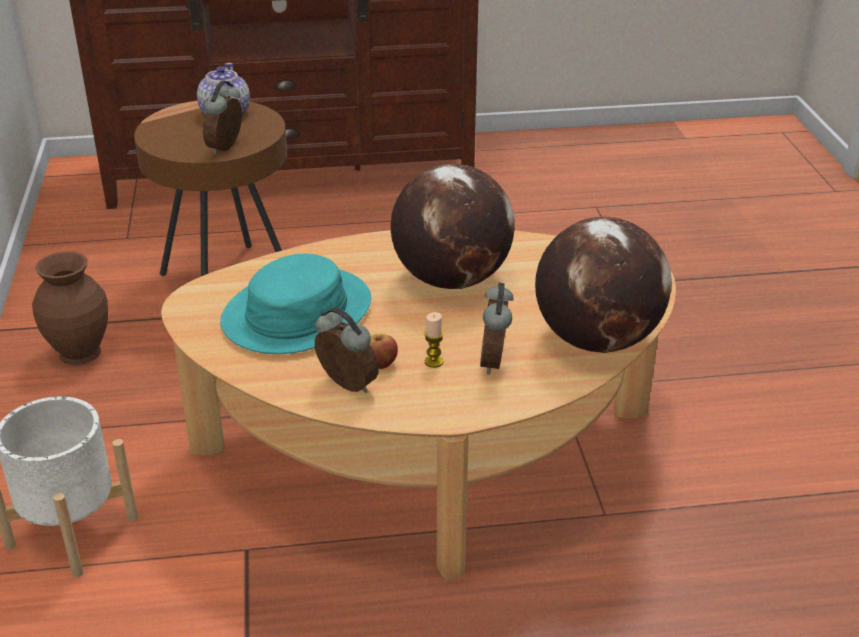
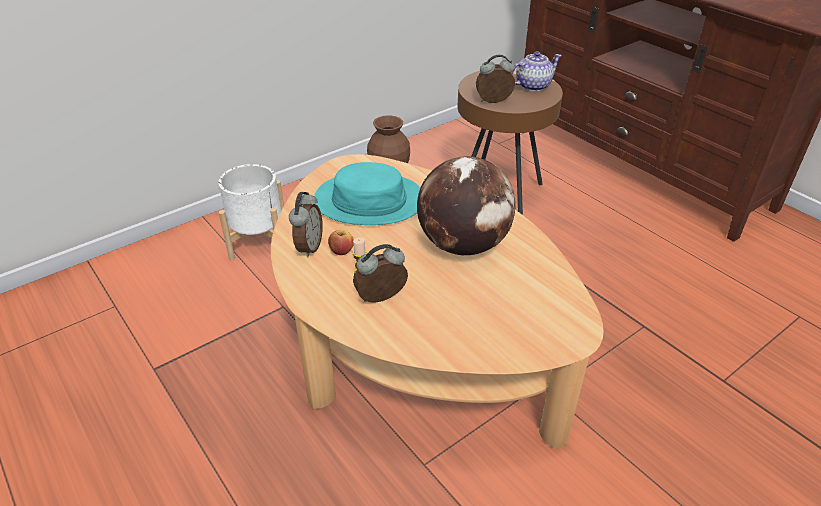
camera: 60 degrees right, 5 degrees up
globe [535,217,672,353] -> none

